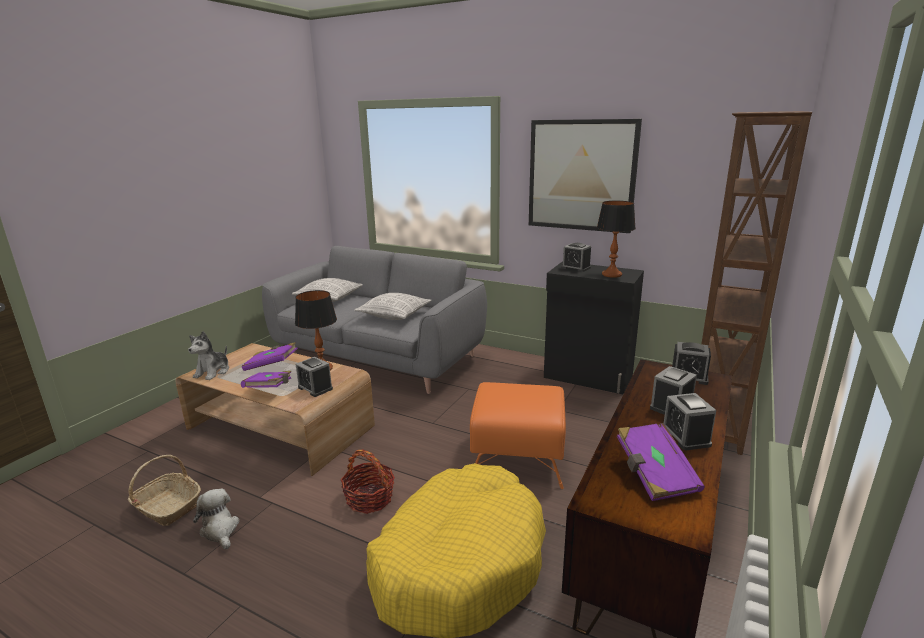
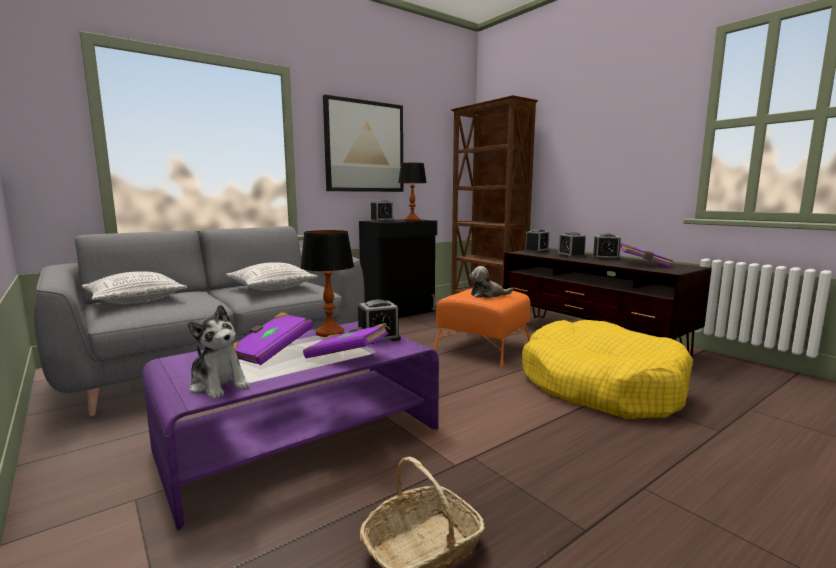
camera: 65 degrees left, 10 degrees down
brown coffee table [175,343,375,476] -> purple coffee table [142,322,439,530]
plush toy [193,488,239,549] -> plush toy moved to [469,266,513,298]
basket [341,450,395,514] -> none

